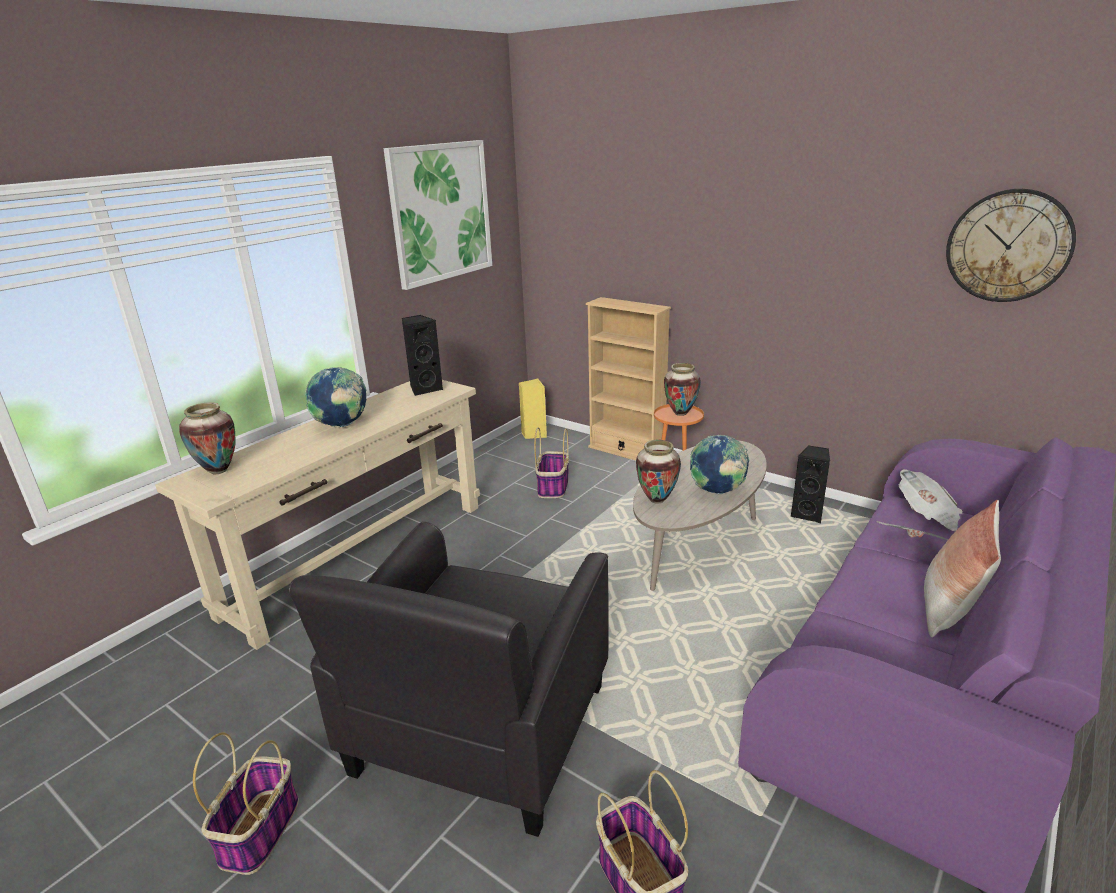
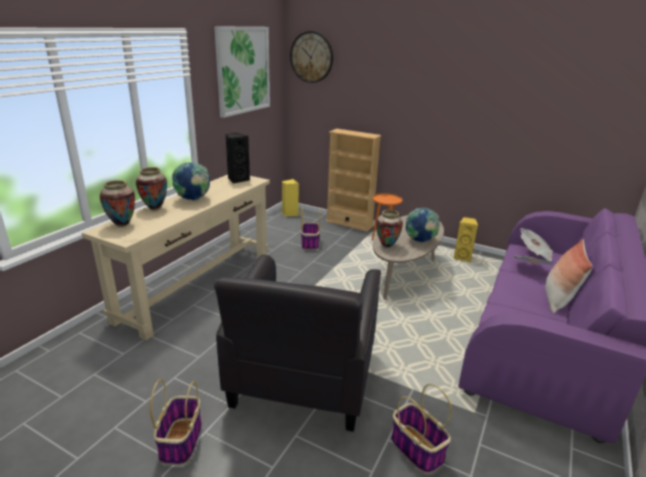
camera: 10 degrees left, 0 degrees up
vase [664,363,701,416] -> vase moved to [136,167,167,210]
black speaker [791,445,830,523] -> yellow speaker [454,217,478,262]
wall clock [946,189,1076,302] -> wall clock moved to [290,31,333,83]

